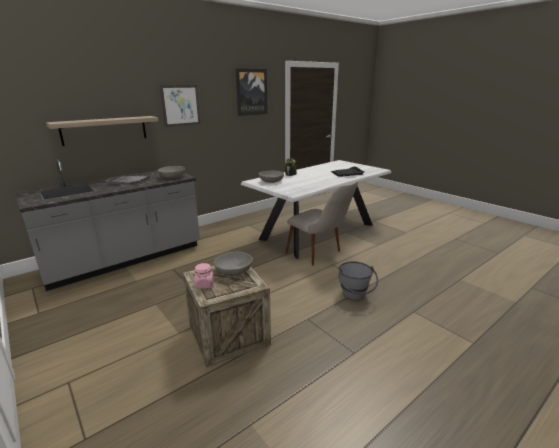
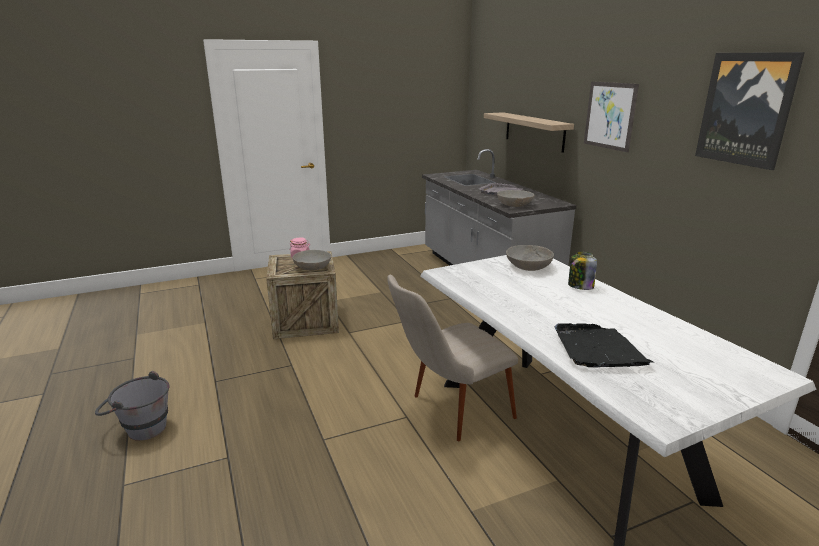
camera: 105 degrees right, 0 degrees up
grey bucket [338,261,378,300] -> grey bucket moved to [95,371,169,441]

